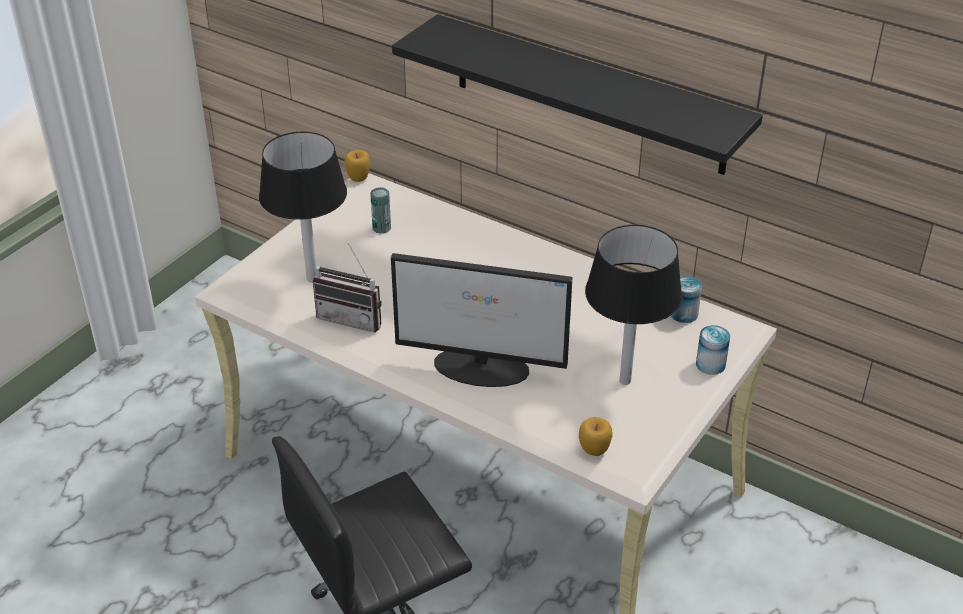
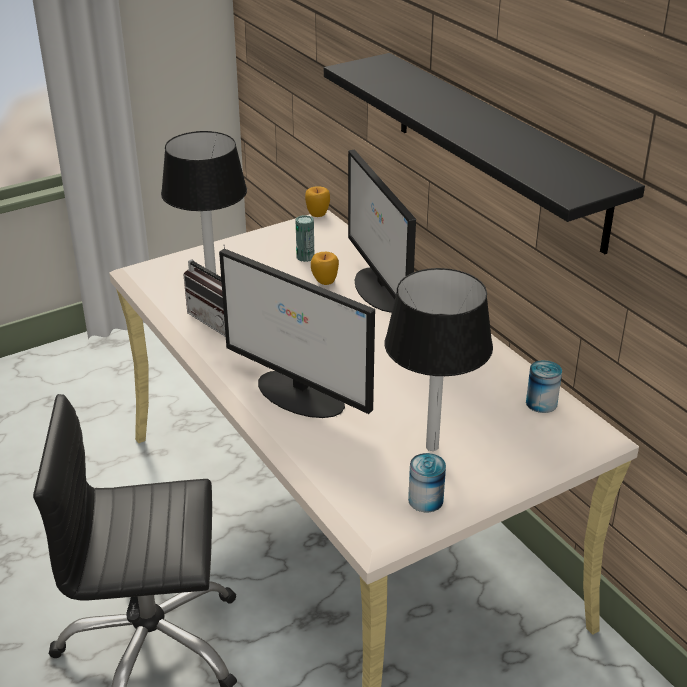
camera: 25 degrees right, 5 degrees down
apple [579,417,612,456] -> apple moved to [311,252,339,285]
can [696,325,730,375] -> can moved to [408,453,446,512]
none -> monitor [348,149,416,313]

